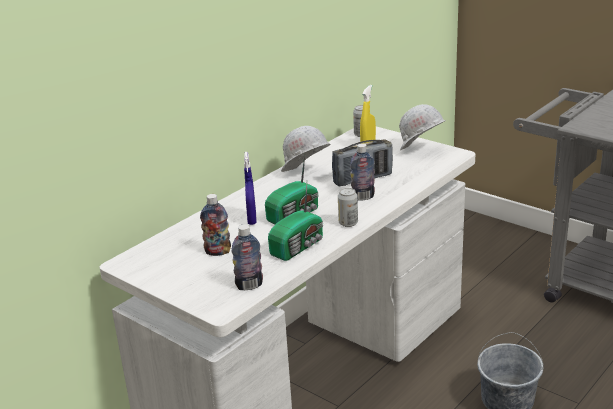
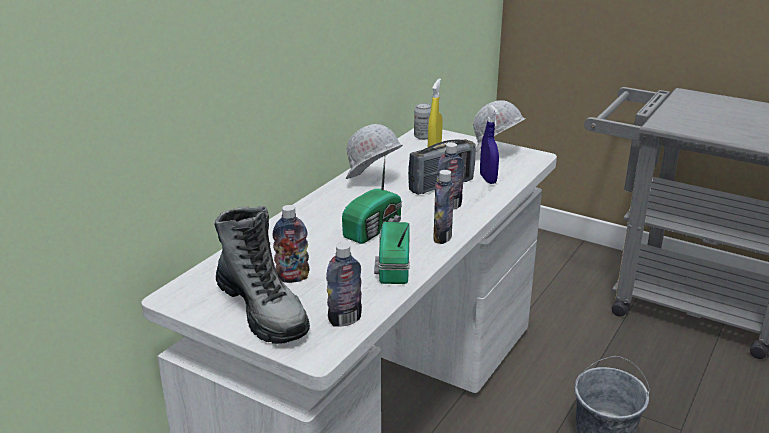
camera: 10 degrees left, 0 degrees up
blue spray bottle [244,152,257,225] -> blue spray bottle moved to [480,105,499,184]
radio [268,183,323,261] -> radio turned 150 degrees clockwise [374,222,410,284]
can [338,188,358,227] -> bottle [433,170,454,244]
none -> boot [215,206,310,344]

